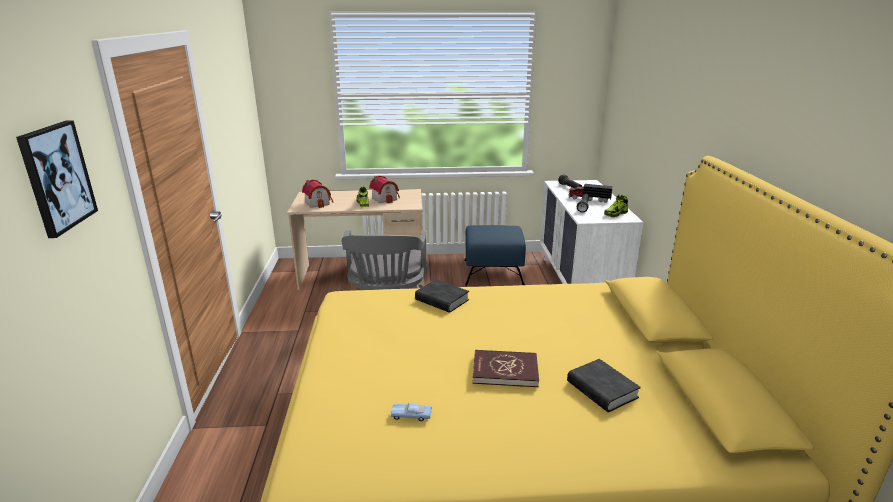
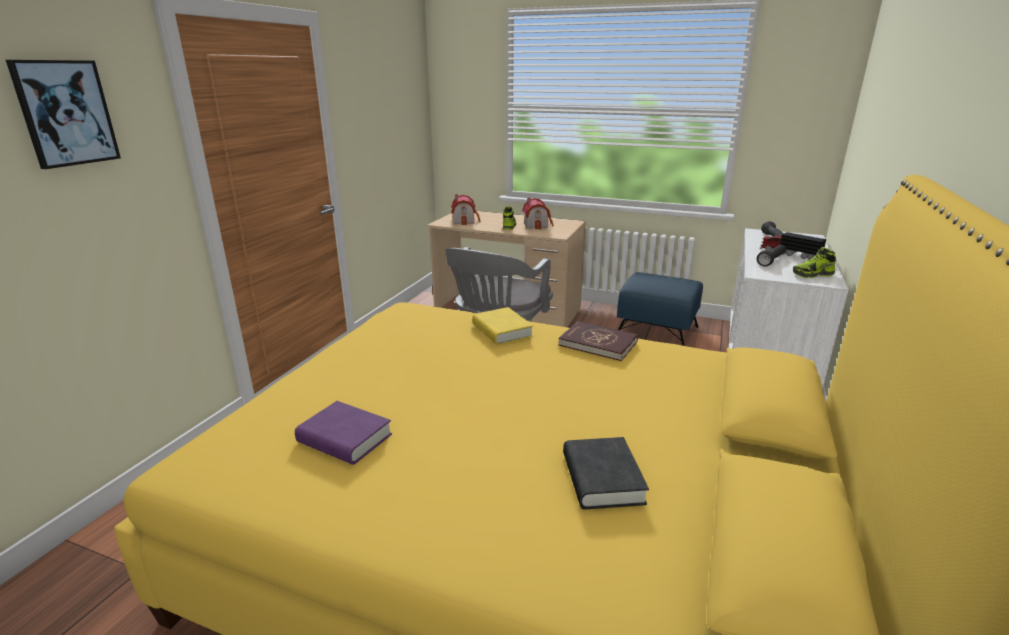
camera: 25 degrees right, 0 degrees up
blue toy car [390,404,432,421] -> purple book [295,401,392,465]
black book [415,280,469,313] -> yellow book [472,307,533,345]
red book [473,350,539,387] -> red book moved to [558,321,638,361]

